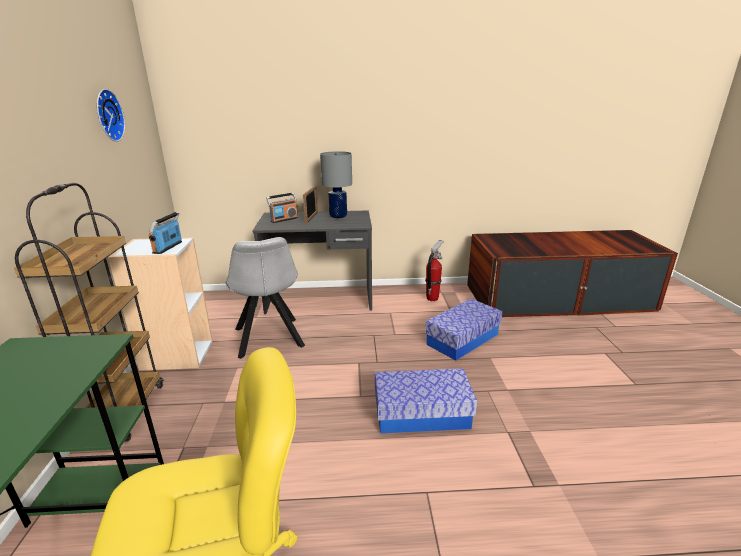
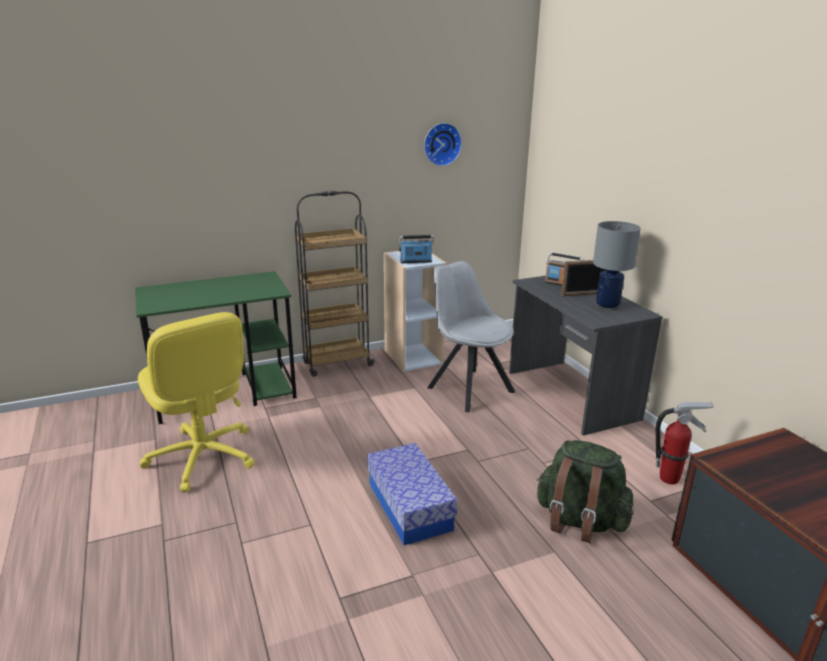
camera: 70 degrees right, 0 degrees up
grey chair [226,237,305,359] -> grey chair turned 90 degrees clockwise [427,261,515,412]
storage box [425,299,502,361] -> green backpack [536,440,634,543]

